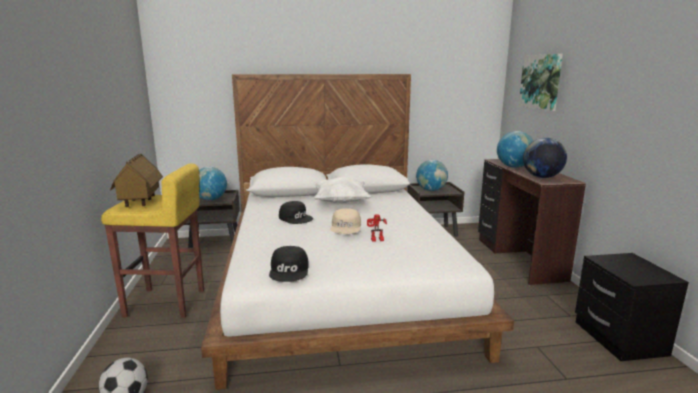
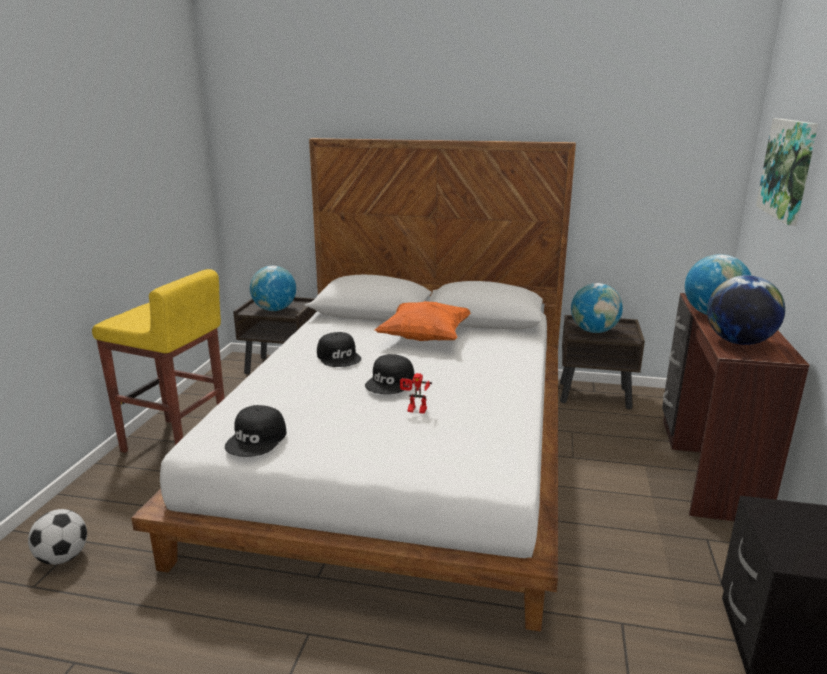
camera: 20 degrees right, 5 degrees up
toy house [110,154,163,207] -> none
white pillow [314,177,372,203] -> orange pillow [375,301,471,341]
beige cap [330,208,361,234] -> black cap [365,354,414,394]

